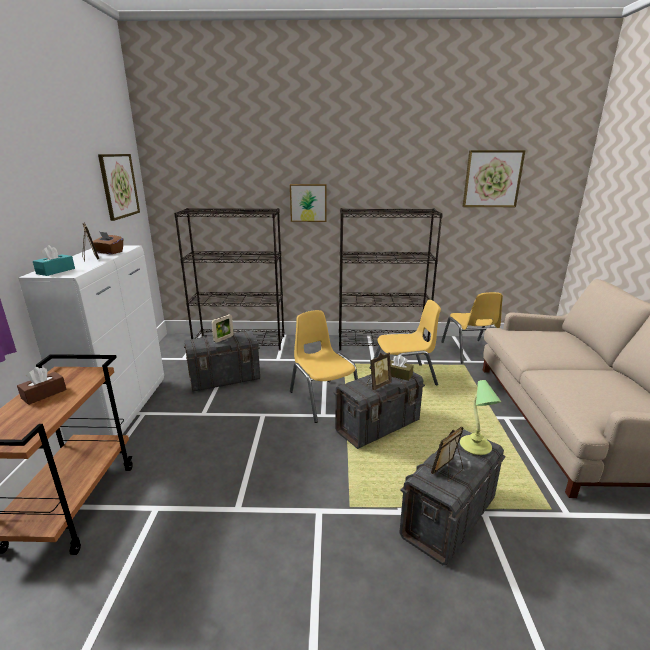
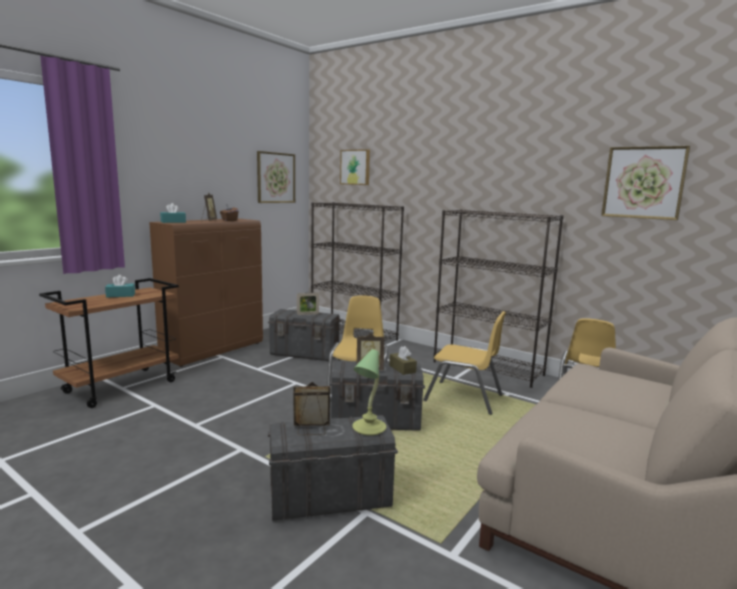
camera: 35 degrees right, 10 degrees down
brown tissue box [17,367,67,405] -> turquoise tissue box [105,275,135,298]
white cabinet [18,245,164,442] -> brown cabinet [149,218,263,367]
picture [290,184,327,222] -> picture moved to [340,149,370,185]

